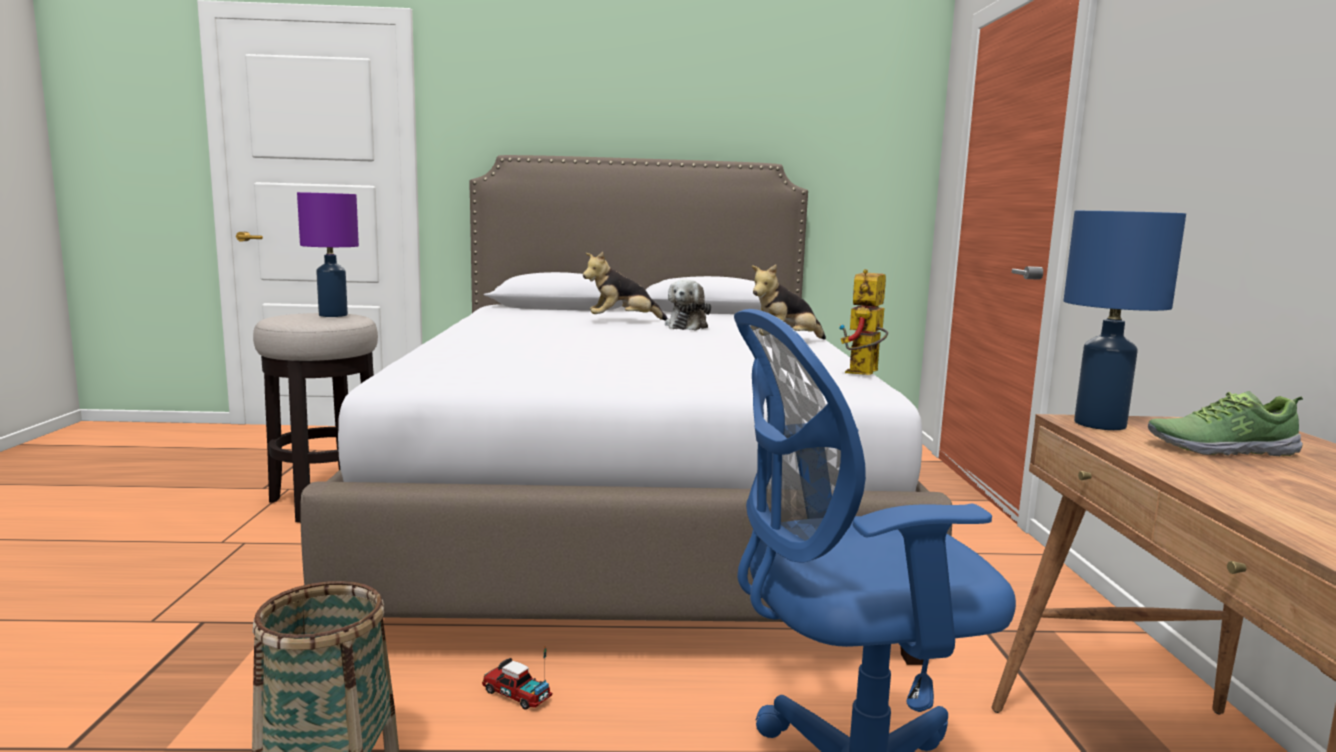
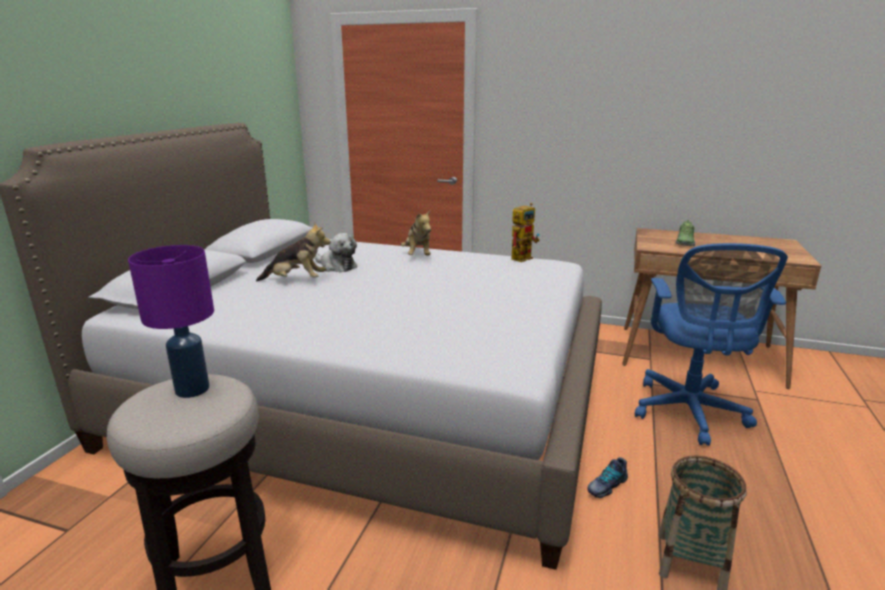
camera: 70 degrees left, 10 degrees up
toy truck [482,646,552,710] -> shoe [587,457,628,498]
plush toy [583,252,668,321] -> plush toy turned 90 degrees counterclockwise [256,223,331,281]
toy robot [840,269,888,375] -> toy robot turned 90 degrees counterclockwise [511,203,540,262]
blue table lamp [1064,211,1186,430] -> none

